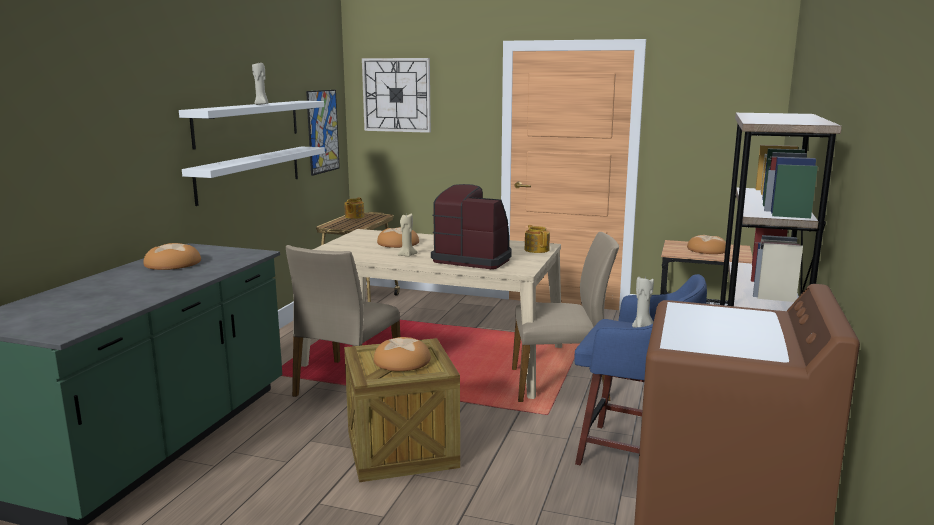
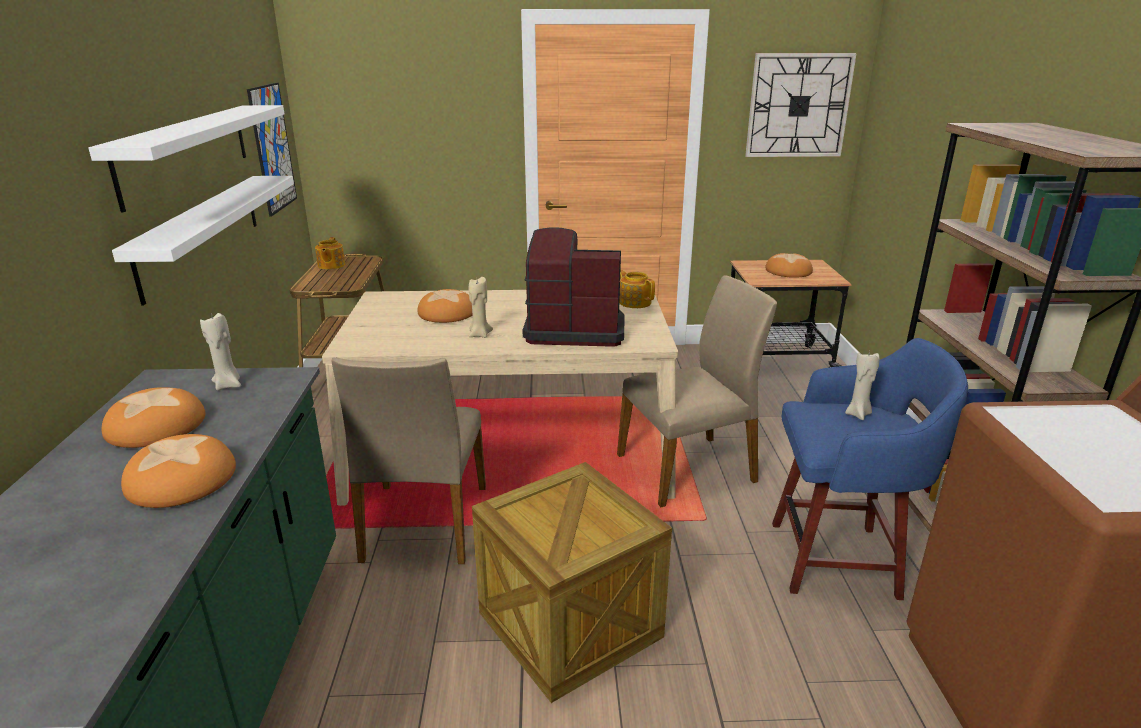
camera: 20 degrees left, 10 degrees up
beige candle [252,63,268,105] -> beige candle moved to [200,313,241,391]
wall clock [362,58,431,133] -> wall clock moved to [745,53,857,157]
bread [374,337,431,371] -> bread moved to [121,434,236,508]

